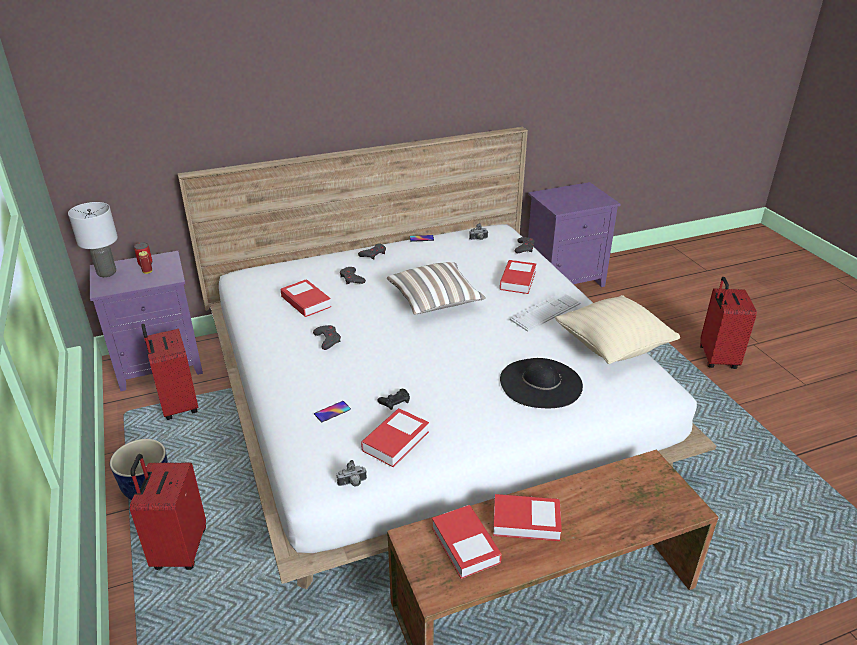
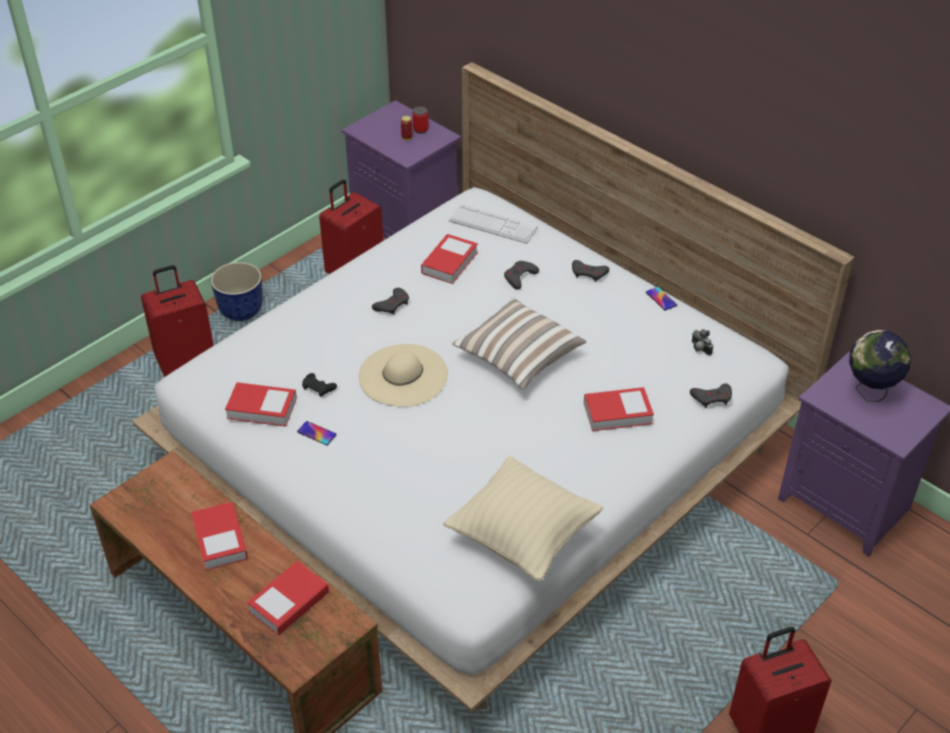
camera: 65 degrees right, 10 degrees up
white table lamp [68,202,118,277] -> none
phone [314,401,351,422] -> phone moved to [297,421,337,445]
camera [337,460,367,487] -> none
book [432,505,502,579] -> book moved to [247,561,329,635]
black hat [500,358,583,408] -> none
keyboard [510,292,580,332] -> keyboard moved to [449,204,538,244]
none -> beige hat [359,344,448,407]
none -> globe [849,330,911,402]

